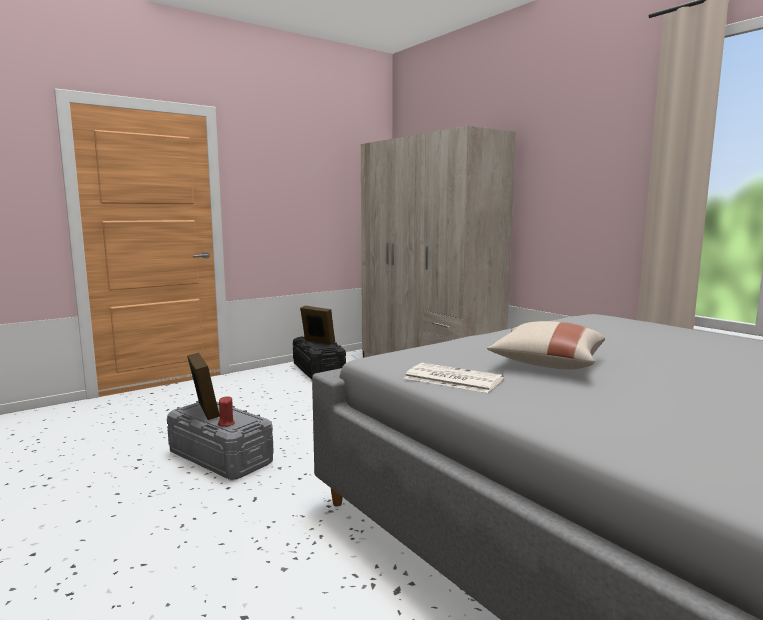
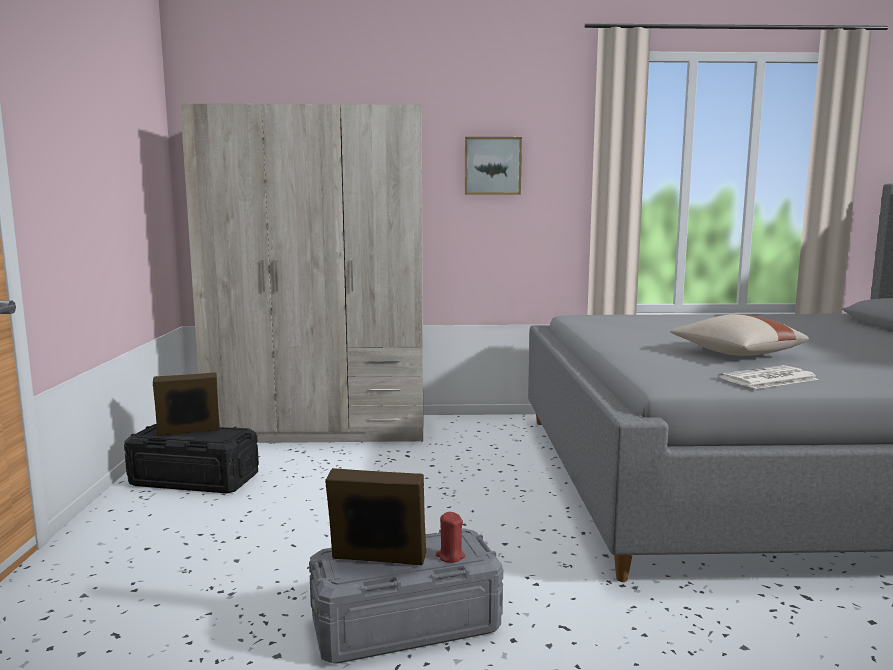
camera: 55 degrees left, 0 degrees up
none -> picture [465,137,522,195]

